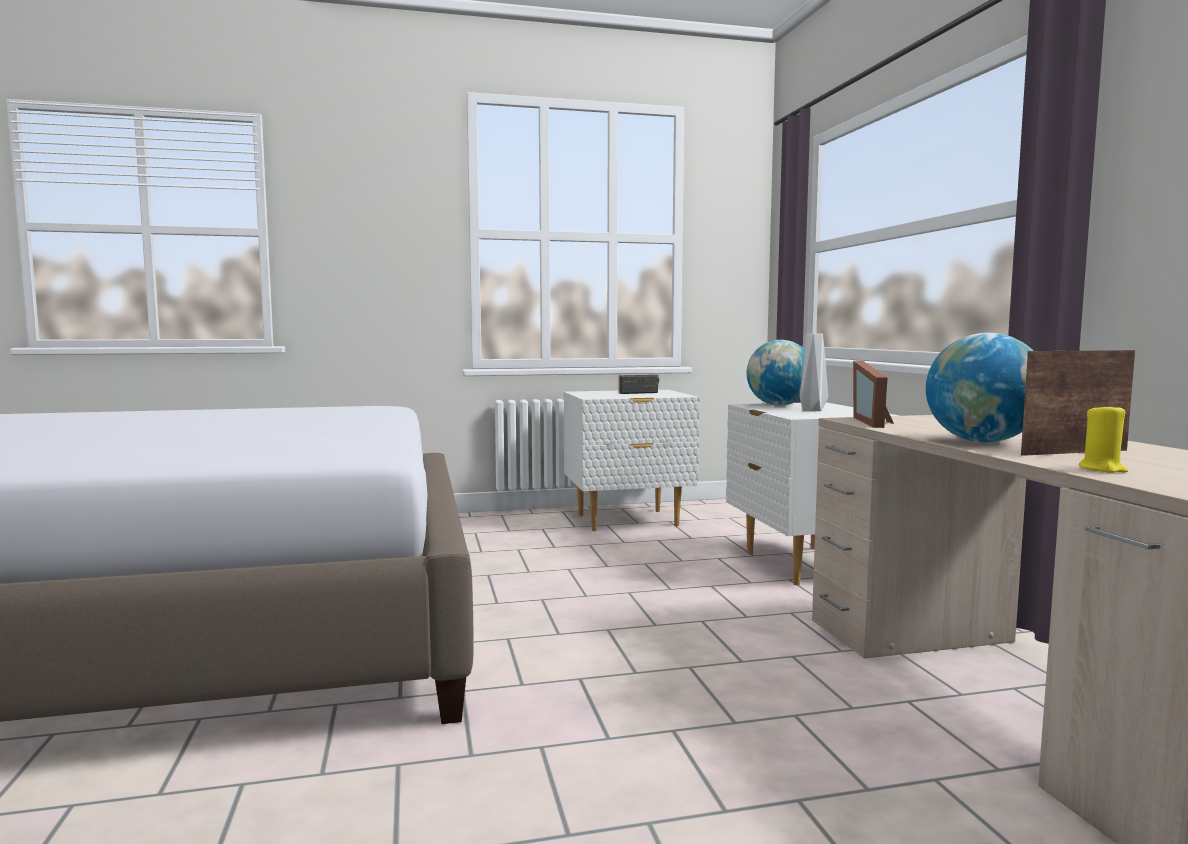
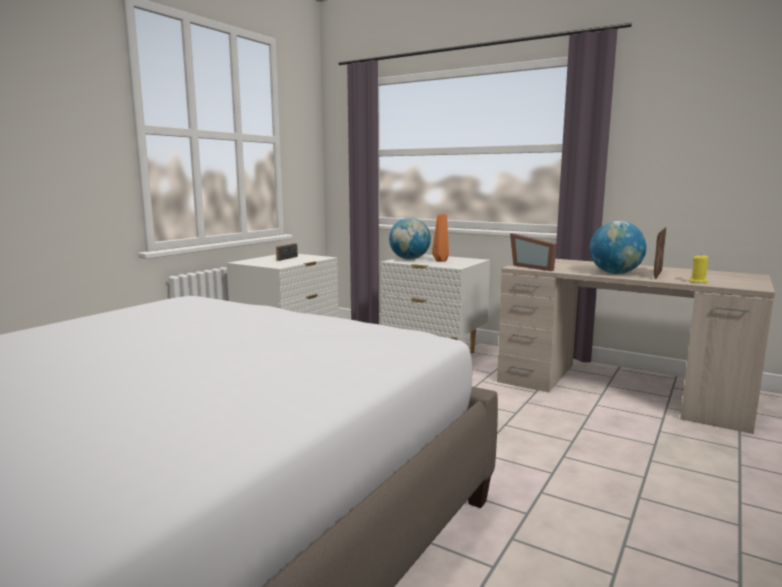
camera: 45 degrees left, 5 degrees up
grey vase [800,333,828,411] -> orange vase [432,214,449,262]

